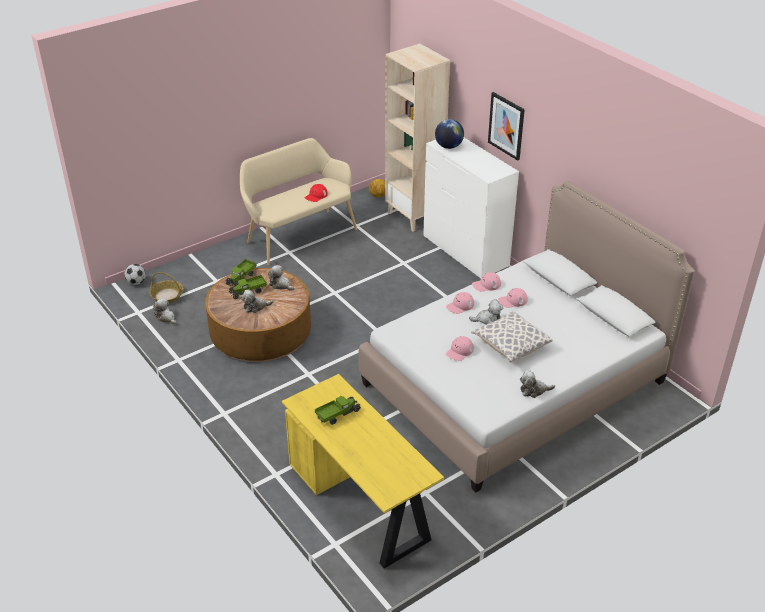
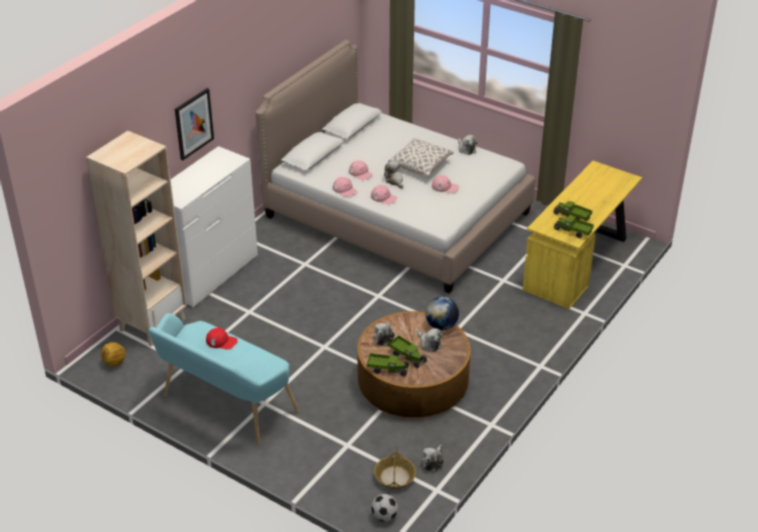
camera: 110 degrees left, 0 degrees up
beige bench [240,138,357,266] -> turquoise bench [148,313,299,445]
globe [435,119,464,149] -> globe moved to [425,297,459,330]
none -> toy truck [554,216,594,238]

